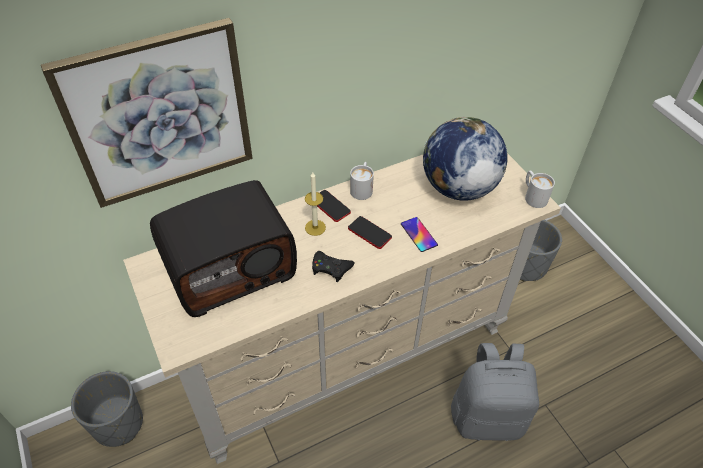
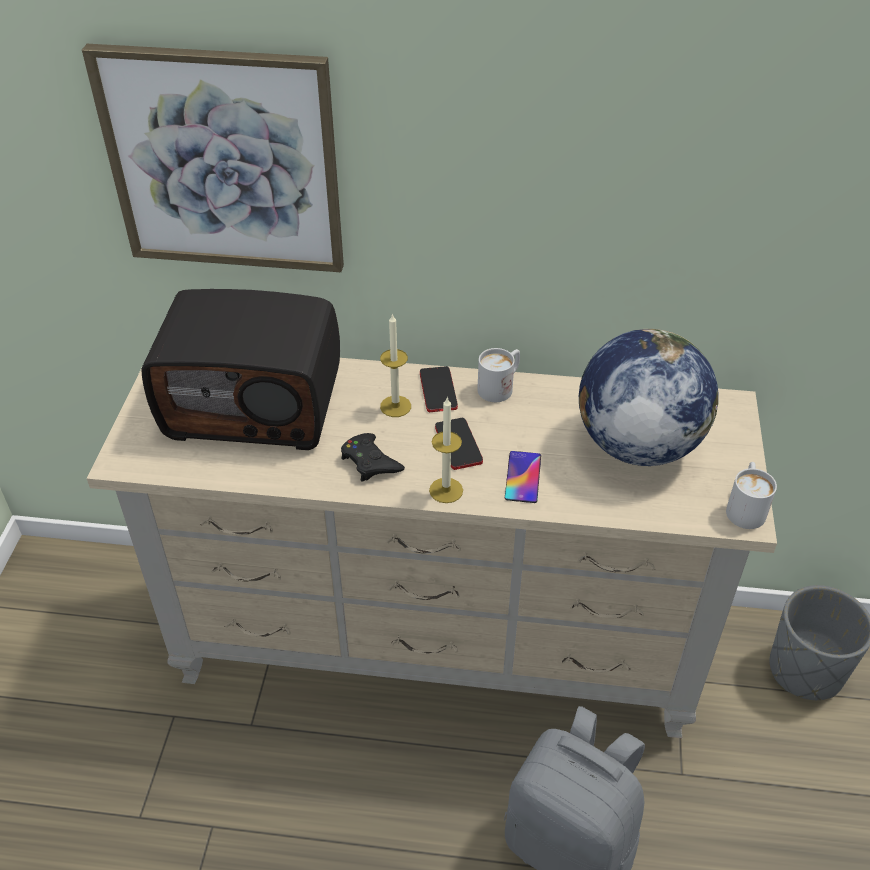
camera: 35 degrees right, 5 degrees down
grey planter [71,371,143,447] -> none
none -> candle [429,397,463,503]

